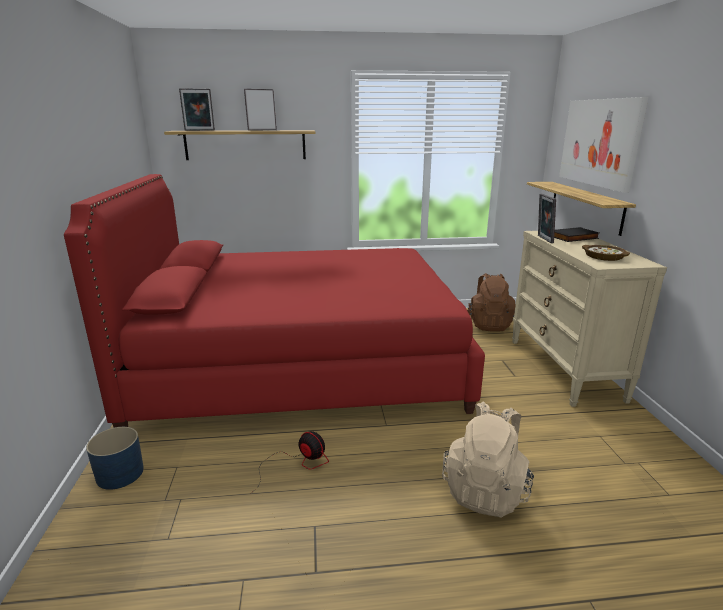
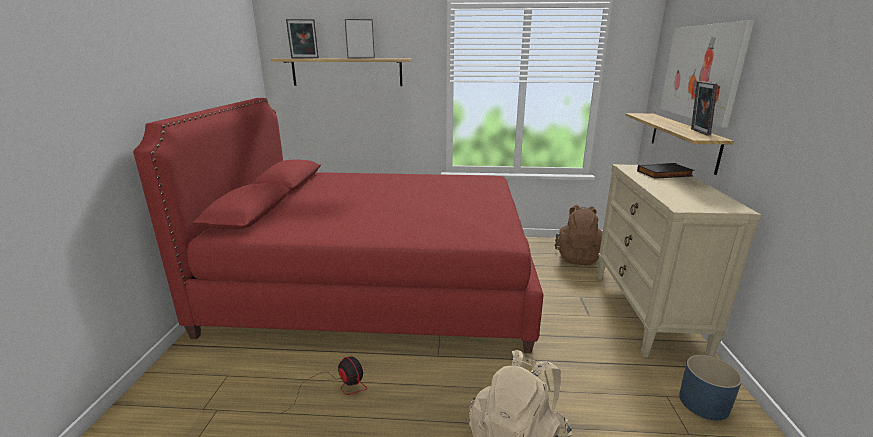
camera: 10 degrees right, 0 degrees up
blue planter [86,427,144,490] -> blue planter moved to [679,355,742,421]
picture frame [538,194,556,243] -> picture frame moved to [691,81,718,136]
bowl [582,245,630,261] -> none

